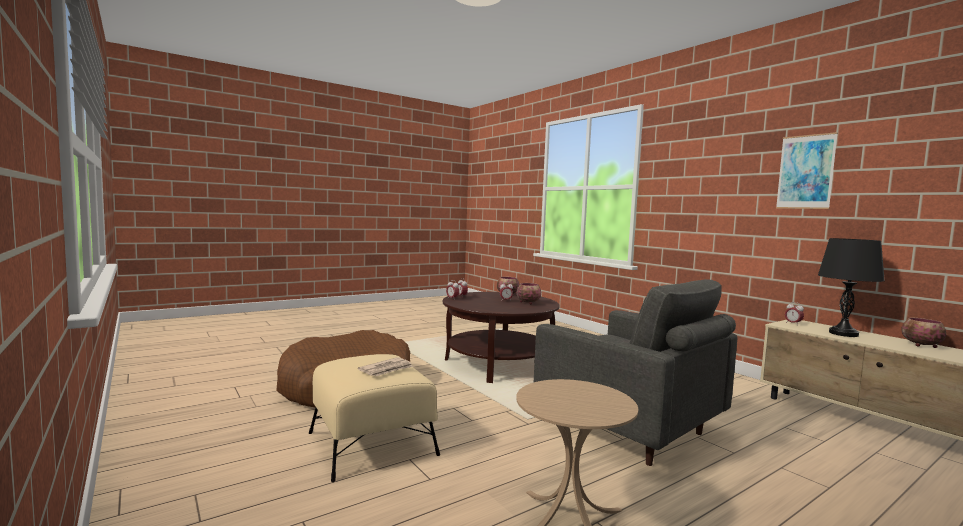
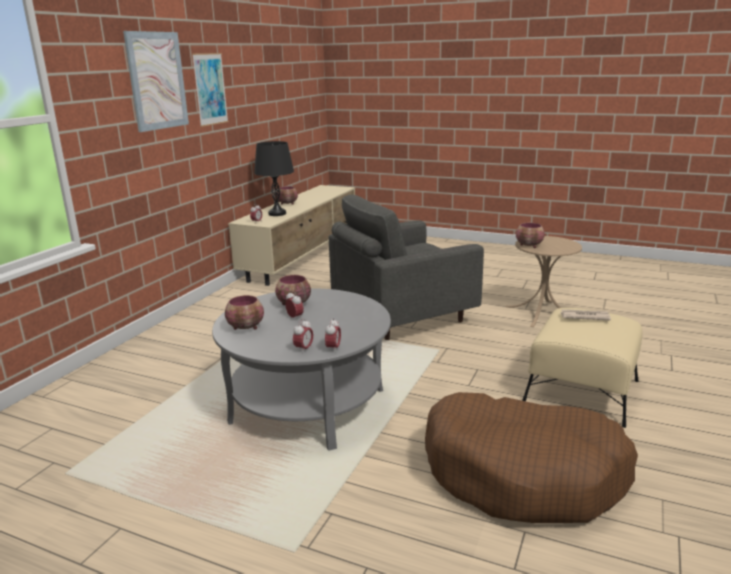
camera: 120 degrees left, 15 degrees up
brown coffee table [443,292,560,383] -> grey coffee table [212,289,391,451]
grey armchair [534,279,737,466] -> grey armchair turned 135 degrees counterclockwise [329,195,484,340]
none -> picture [123,31,189,132]
none -> bowl [516,223,545,248]

